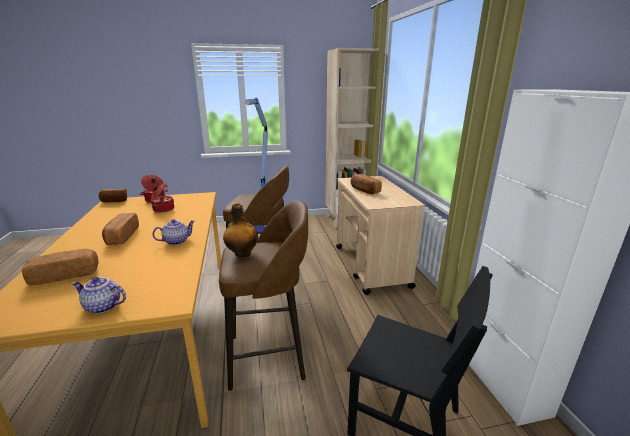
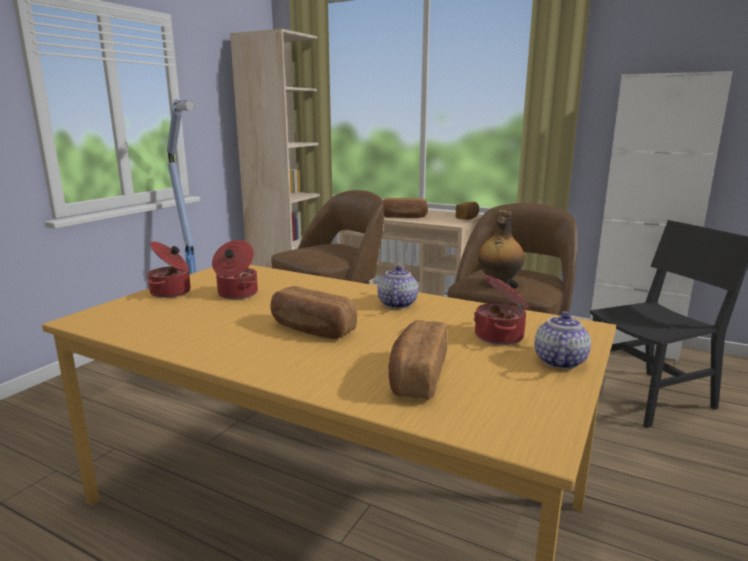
camera: 50 degrees left, 5 degrees down
teapot [71,277,126,314] -> teapot turned 150 degrees clockwise [535,311,591,369]
bread [99,189,127,202] -> bread moved to [456,202,479,220]
none -> cooking pot [474,275,529,345]

